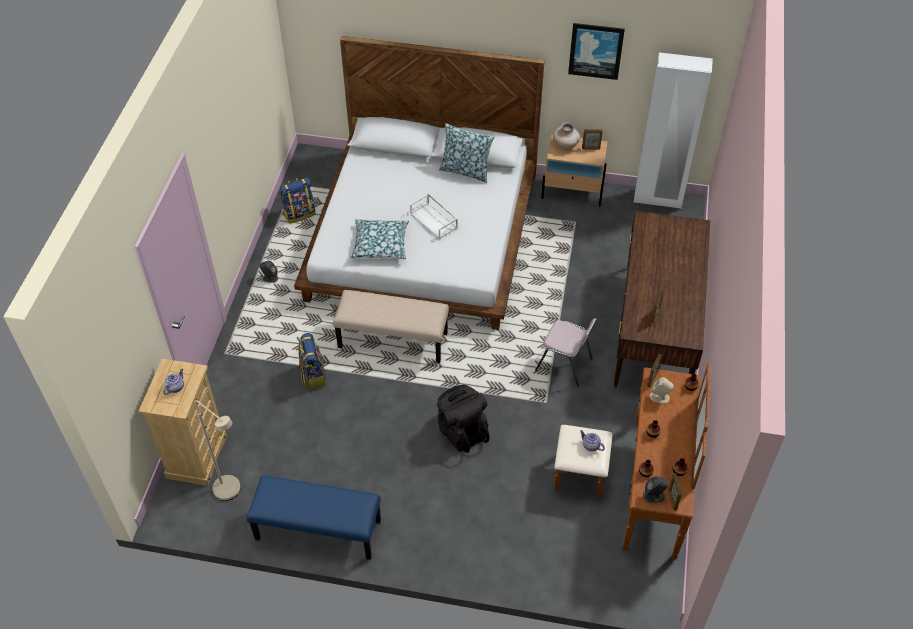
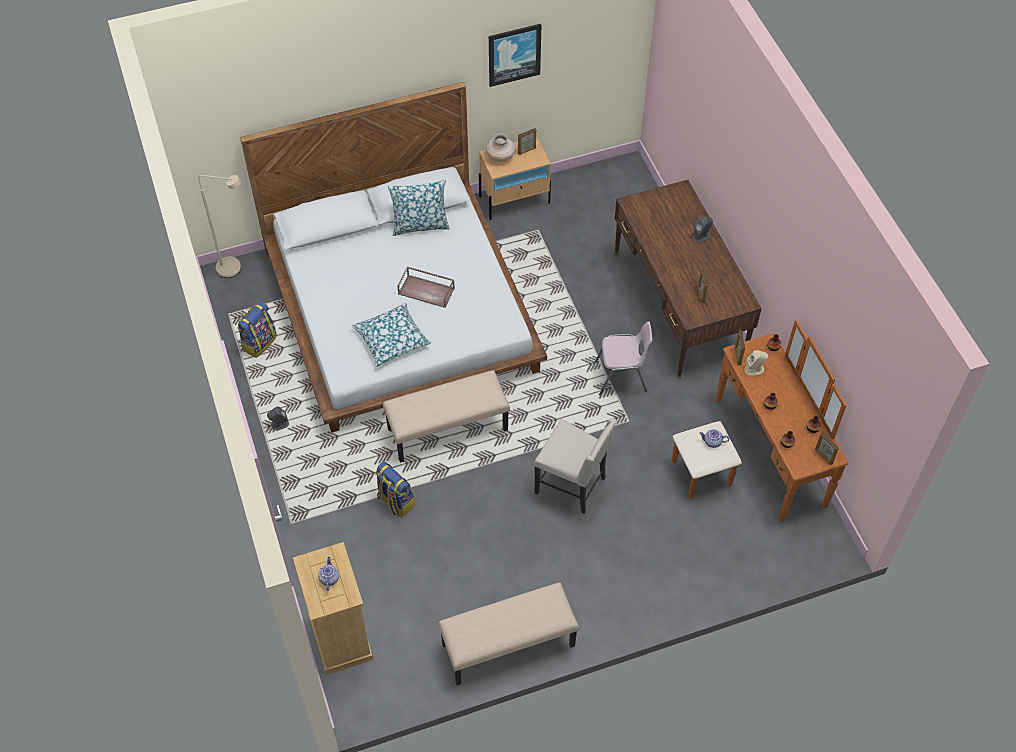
camera: 30 degrees left, 5 degrees up
beige floor lamp [195,400,241,501] -> beige floor lamp moved to [198,175,241,278]
blue bench [247,475,381,560] -> beige bench [438,582,579,685]
white tray [410,194,458,239] -> brown tray [397,266,455,308]
black backpack [437,385,489,453] -> beige chair [534,418,617,514]
white wardrobe [634,52,713,209] -> none
grey speaker [643,476,669,503] -> grey speaker moved to [693,217,713,243]

